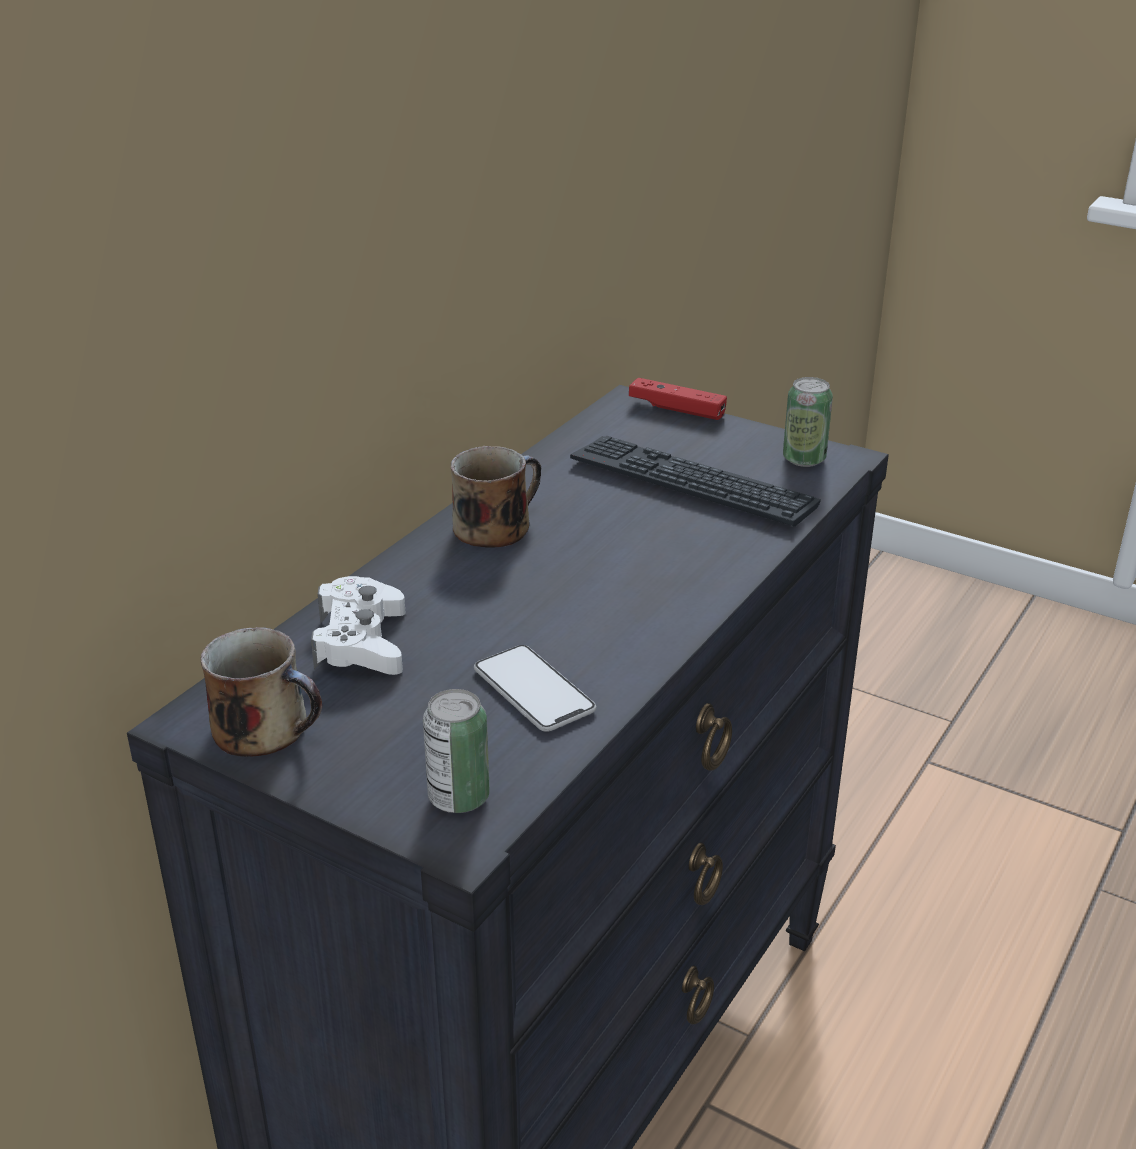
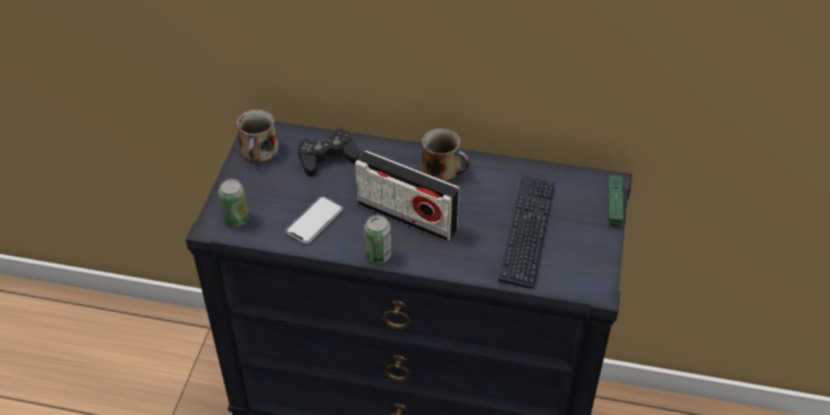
camera: 70 degrees right, 15 degrees up
white game controller [311,576,405,675] -> black game controller [297,128,359,177]
red game controller [629,378,727,420] -> green game controller [608,175,623,227]
can [783,377,833,467] -> can moved to [364,215,391,264]
none -> radio [355,150,459,241]

